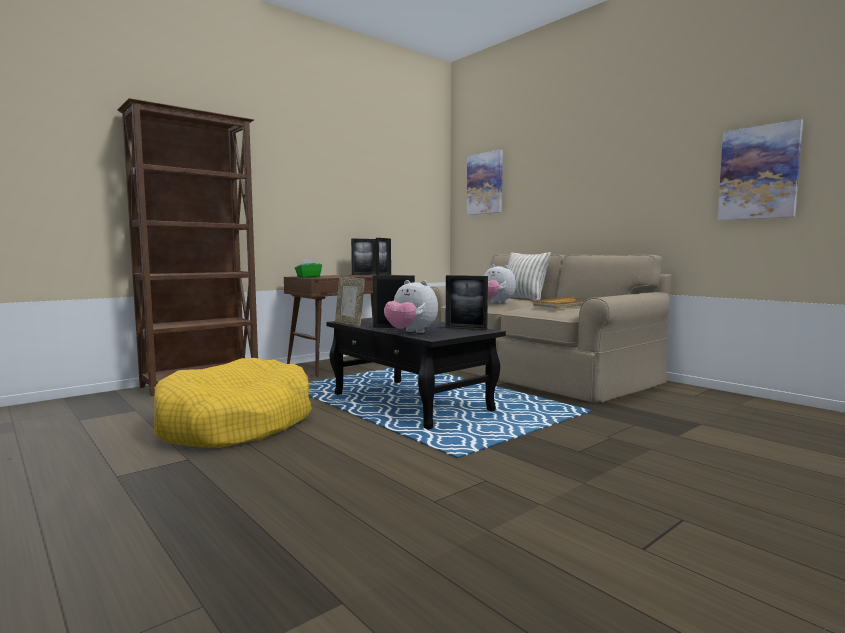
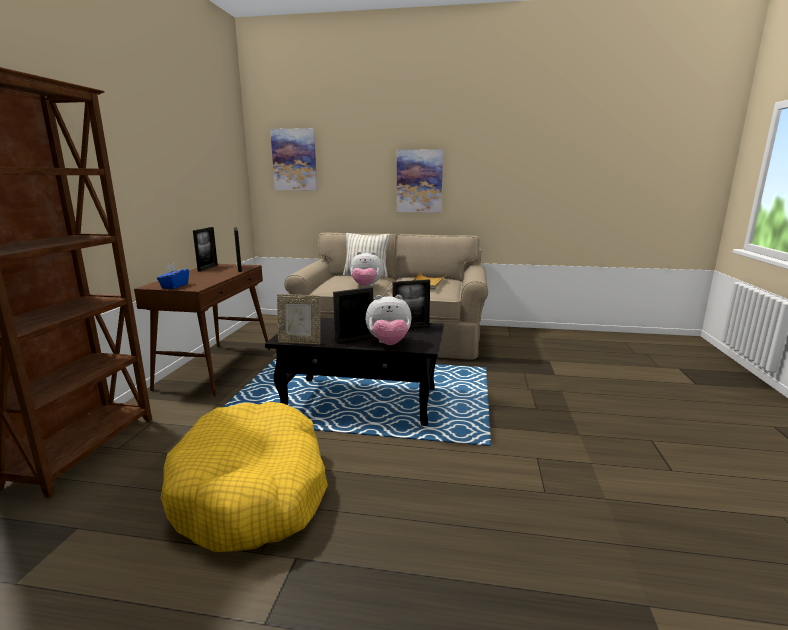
camera: 40 degrees left, 10 degrees up
green tissue box [295,258,322,277] -> blue tissue box [157,263,189,289]
picture [717,119,803,220] -> picture moved to [397,149,443,213]

